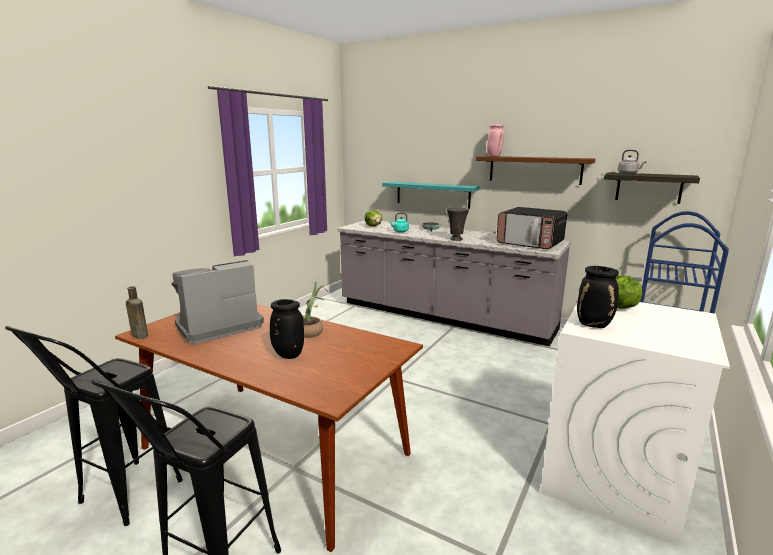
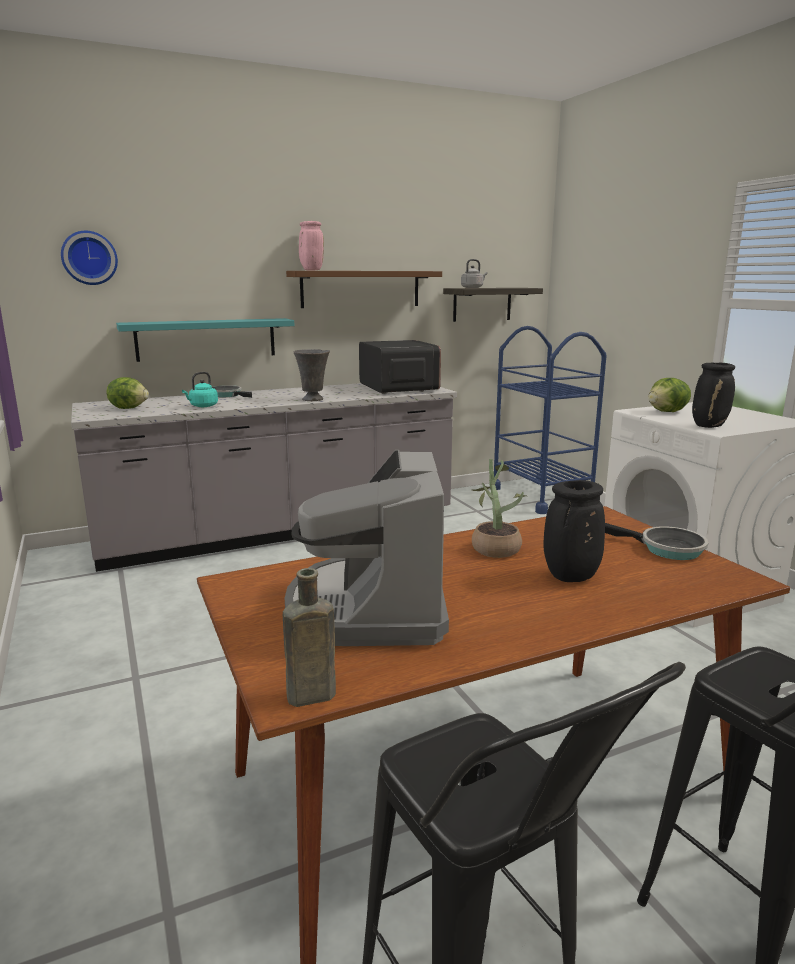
camera: 55 degrees left, 0 degrees up
microwave [497,207,567,249] -> microwave turned 90 degrees counterclockwise [359,340,441,394]
none -> wall clock [61,231,118,285]
none -> frying pan [605,523,708,560]

